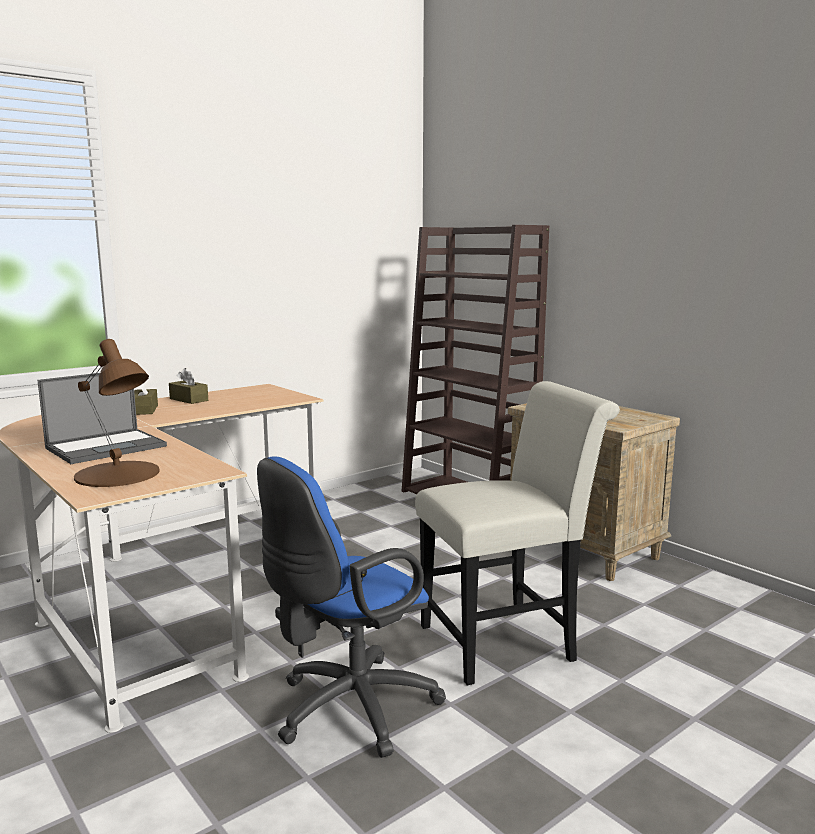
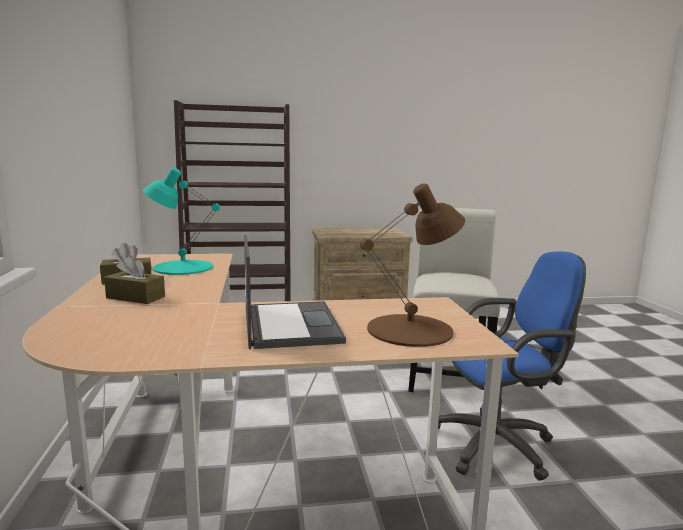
camera: 60 degrees left, 0 degrees up
blue office chair [257,456,446,758] -> blue office chair turned 90 degrees counterclockwise [438,251,586,481]
none -> turquoise table lamp [143,167,220,275]

